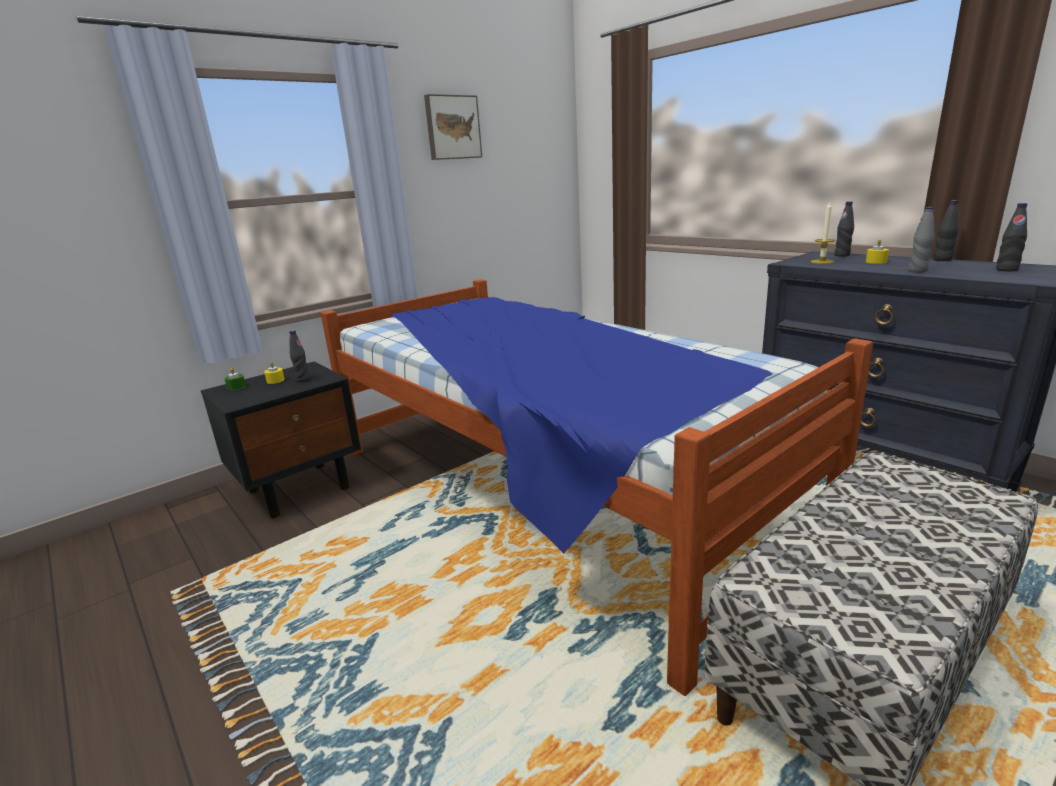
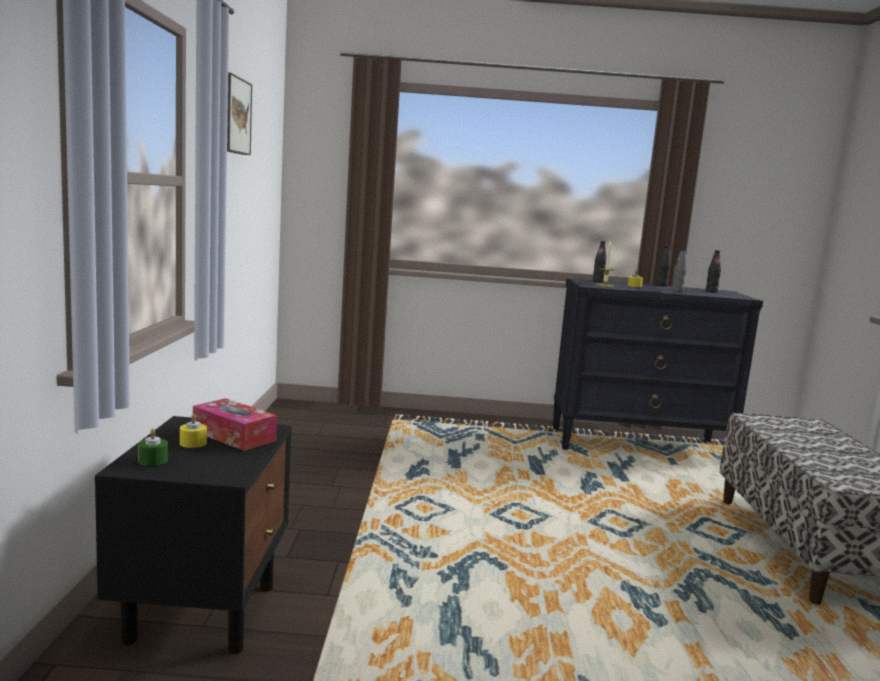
camera: 50 degrees left, 10 degrees down
black bottle [289,330,310,382] -> tissue box [193,398,277,451]
bed [321,279,873,696] -> none

